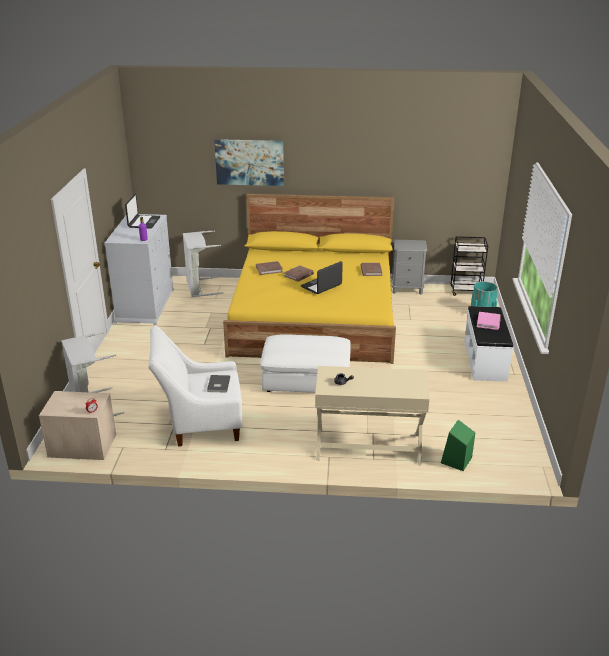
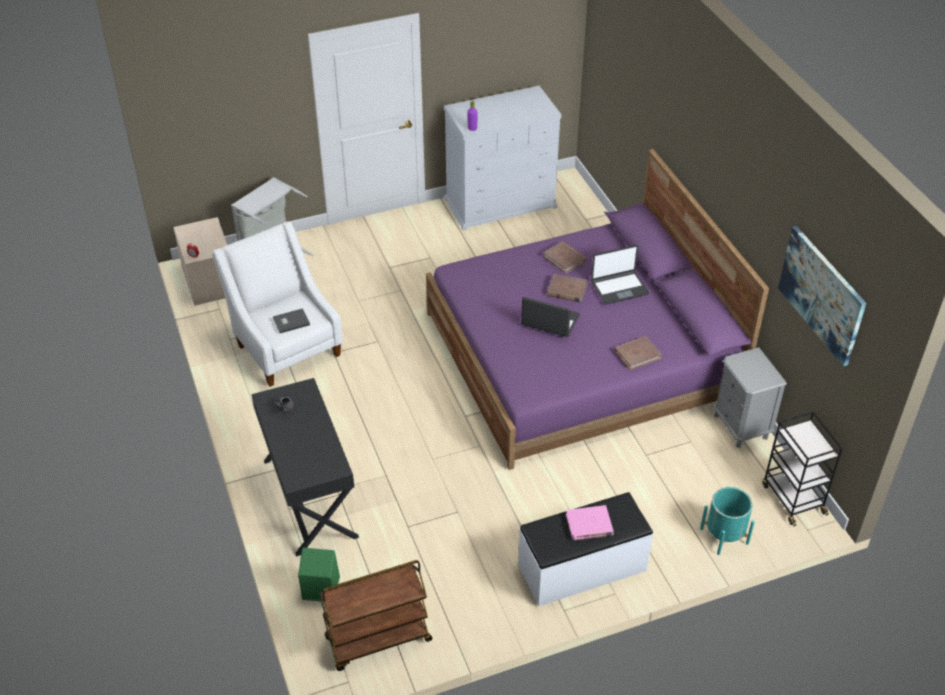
camera: 65 degrees right, 15 degrees up
laptop [125,194,160,229] -> laptop moved to [591,245,649,304]
grey laundry basket [183,230,224,297] -> none
picture [214,139,284,186] -> picture moved to [778,226,866,366]
yellow bed [223,194,396,364] -> purple bed [426,149,769,470]
white ottoman [261,334,351,393] -> none
beige desk [315,366,430,465] -> black desk [252,378,359,557]
none -> brown cart [320,560,432,671]

